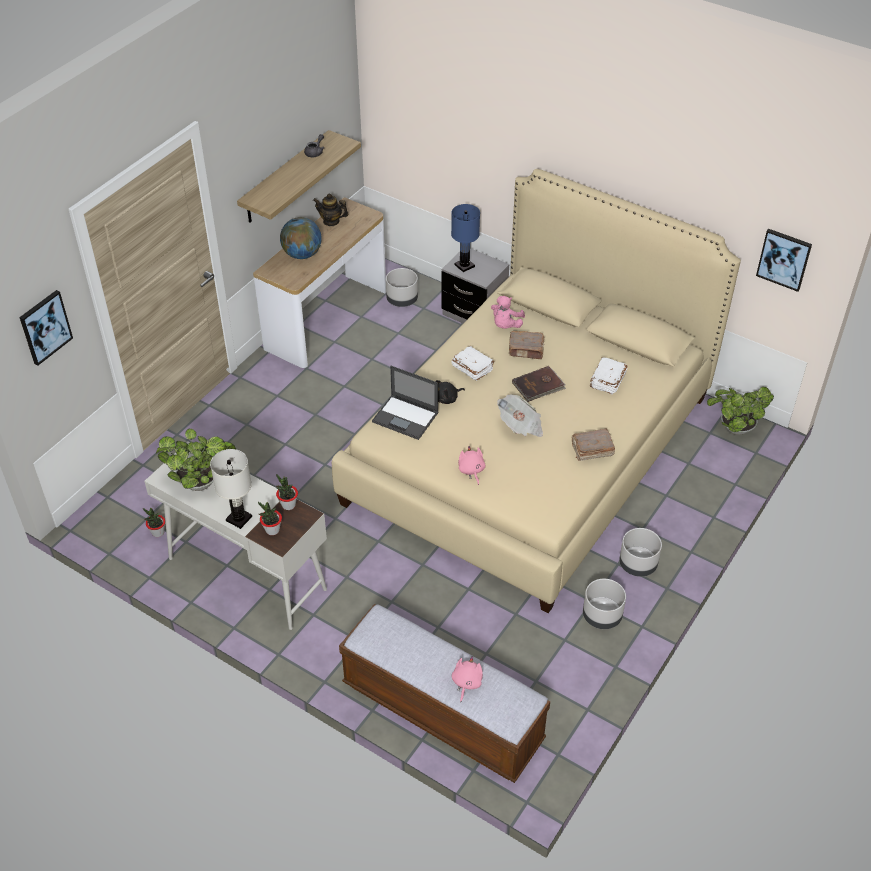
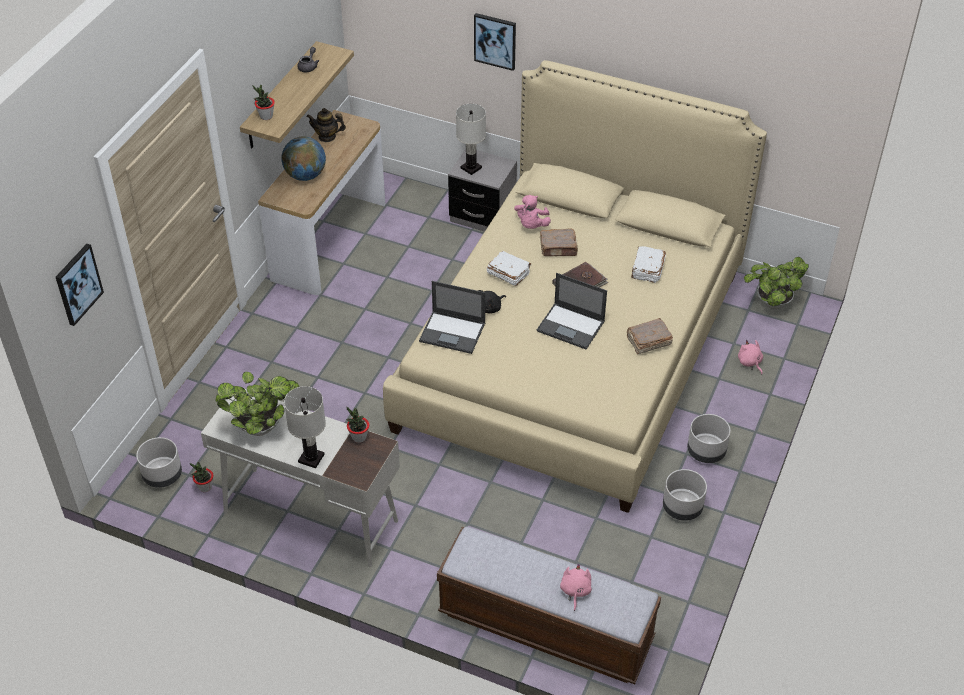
camera: 10 degrees left, 0 degrees up
potted plant [258,502,282,535] -> potted plant moved to [253,85,275,120]
grey planter [386,268,418,307] -> grey planter moved to [136,437,182,488]
blue table lamp [451,204,480,272] -> white table lamp [456,104,486,175]
pink plush toy [458,446,486,485] -> pink plush toy moved to [738,340,763,374]
newspaper [497,394,543,437] -> laptop [537,273,607,350]
picture [756,229,812,292] -> picture moved to [474,13,516,71]

